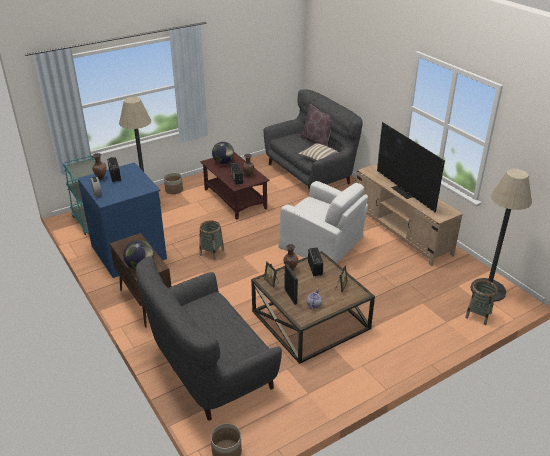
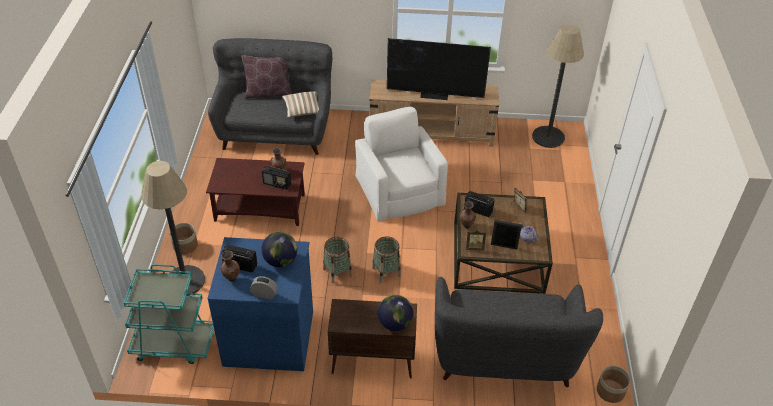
camera: 55 degrees left, 10 degrees up
globe [212,142,234,164] -> globe moved to [262,232,297,267]
white armchair [278,181,368,263] -> white armchair turned 90 degrees counterclockwise [355,107,448,221]
basket [465,280,497,325] -> basket moved to [372,236,401,283]

